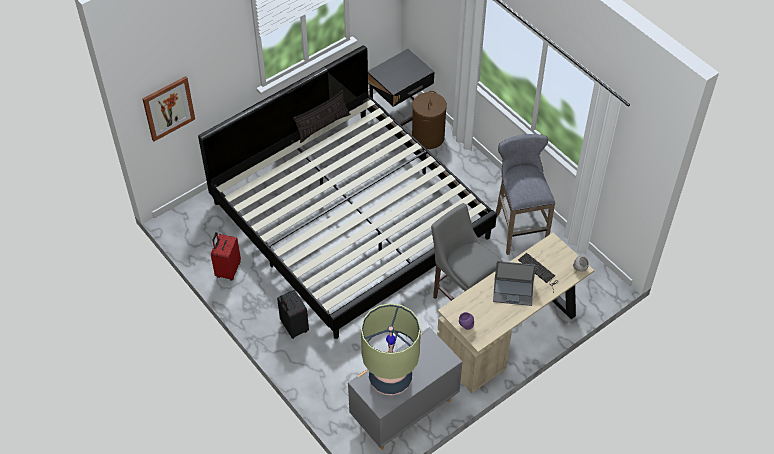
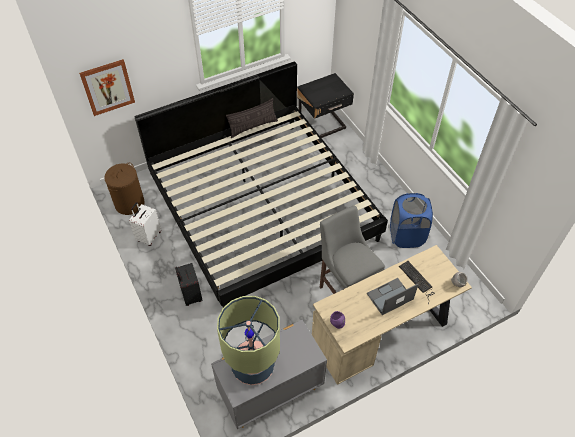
camera: 10 degrees right, 0 degrees up
red suitcase [211,232,241,281] -> white suitcase [129,202,161,246]
brown laundry basket [412,91,447,149] -> brown laundry basket moved to [104,163,145,215]
laptop [493,261,536,306] -> laptop turned 135 degrees clockwise [367,278,419,315]
grey stool [496,134,555,255] -> blue laundry basket [390,193,433,248]

